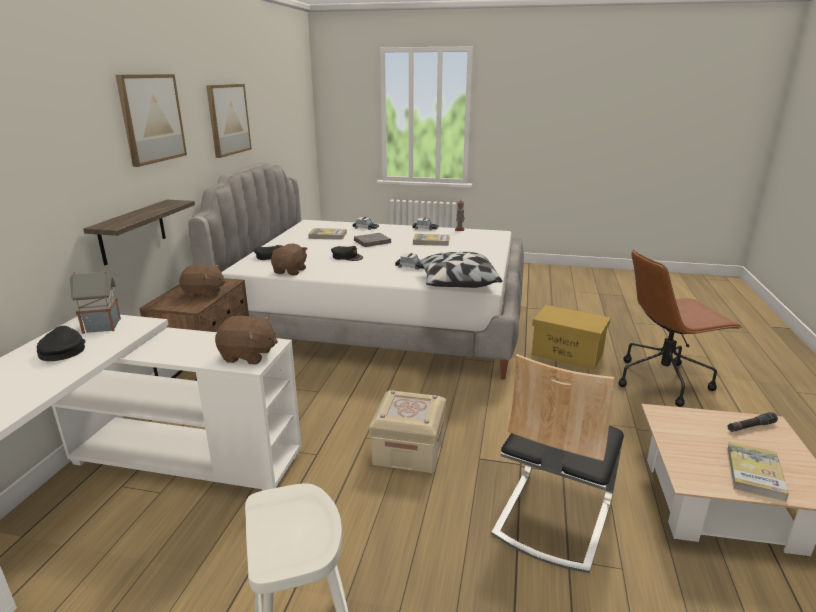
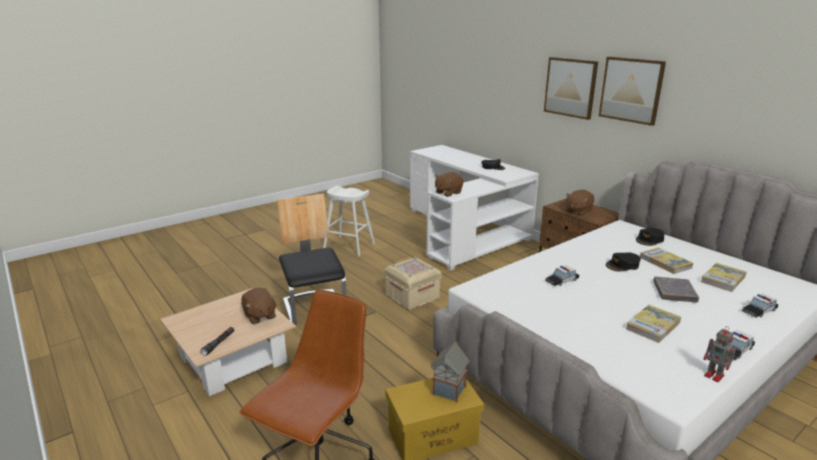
camera: 130 degrees right, 0 degrees up
toy house [70,270,121,334] -> toy house moved to [431,342,470,402]
shelf [83,200,195,265] -> none
picture [206,84,252,158] -> picture moved to [544,57,598,120]
brown plush toy [271,244,308,275] -> brown plush toy moved to [241,288,277,324]
pillow [418,252,502,288] -> none
book [727,442,789,502] -> book moved to [640,248,694,274]

